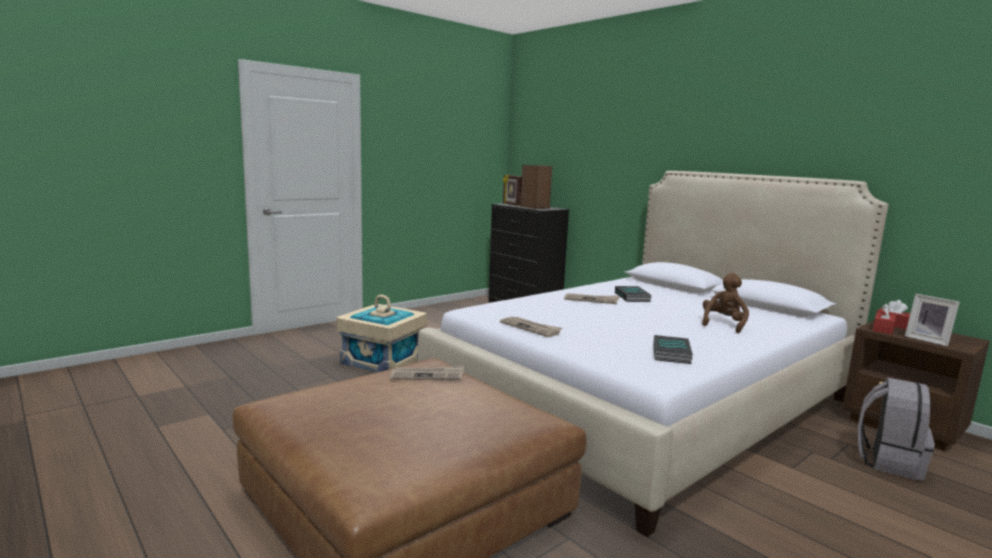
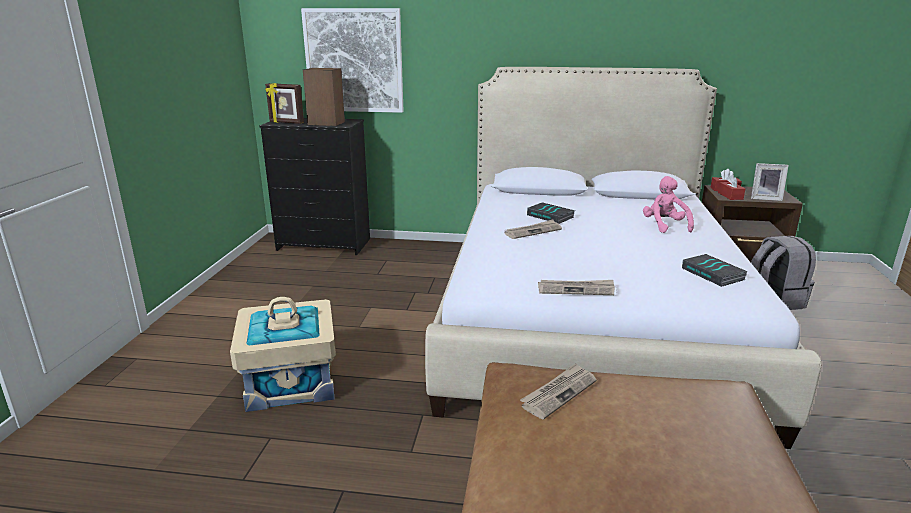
camera: 40 degrees left, 10 degrees up
brown plush toy [702,273,749,333] -> pink plush toy [643,176,694,233]
none -> picture [301,8,404,113]

